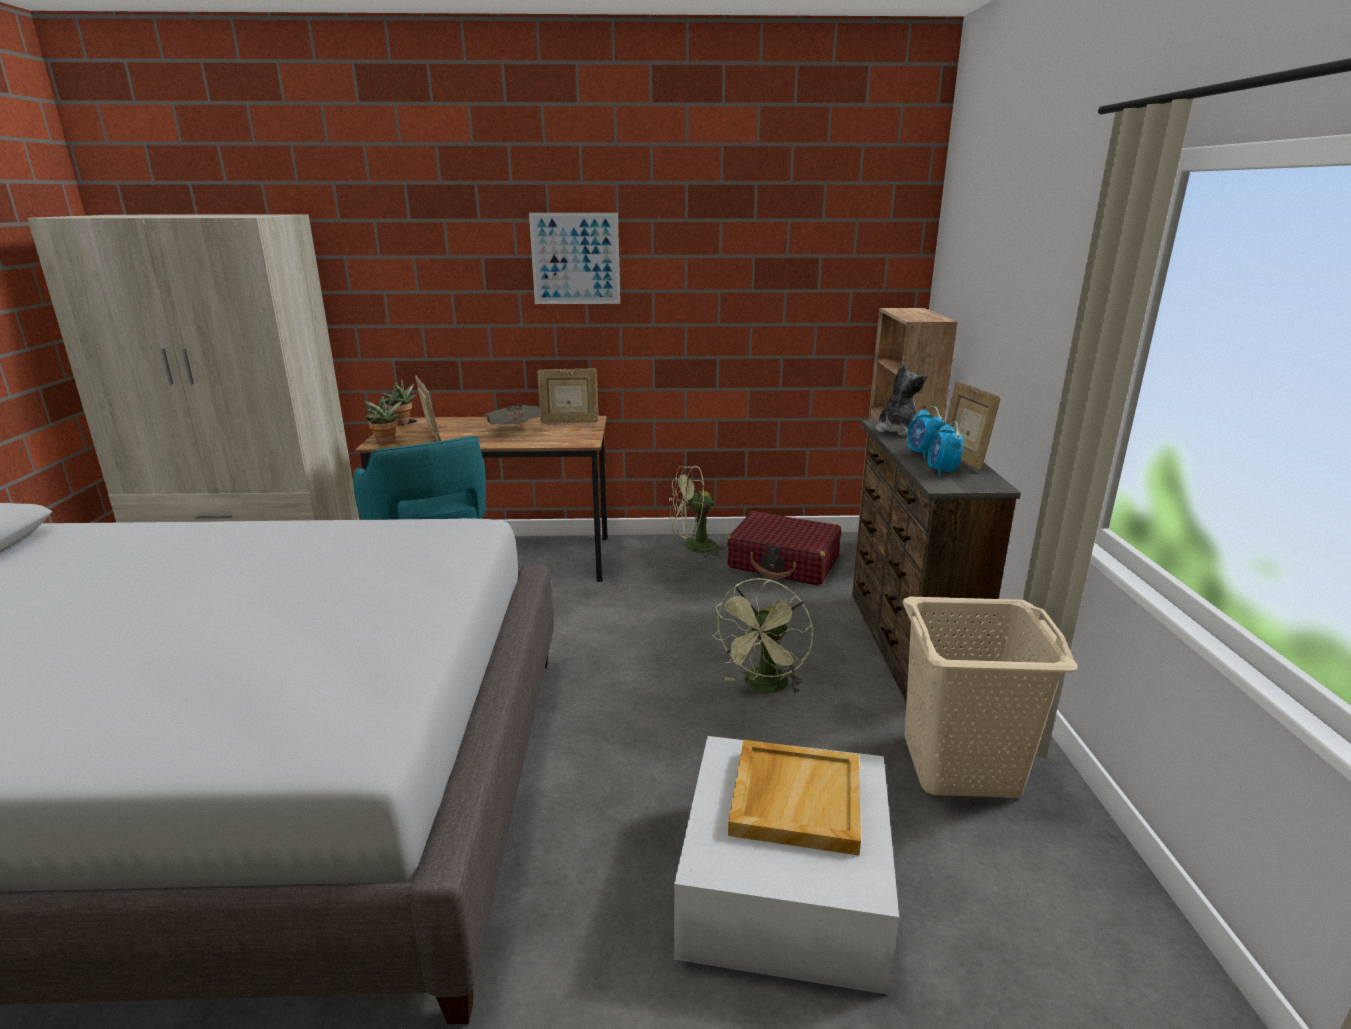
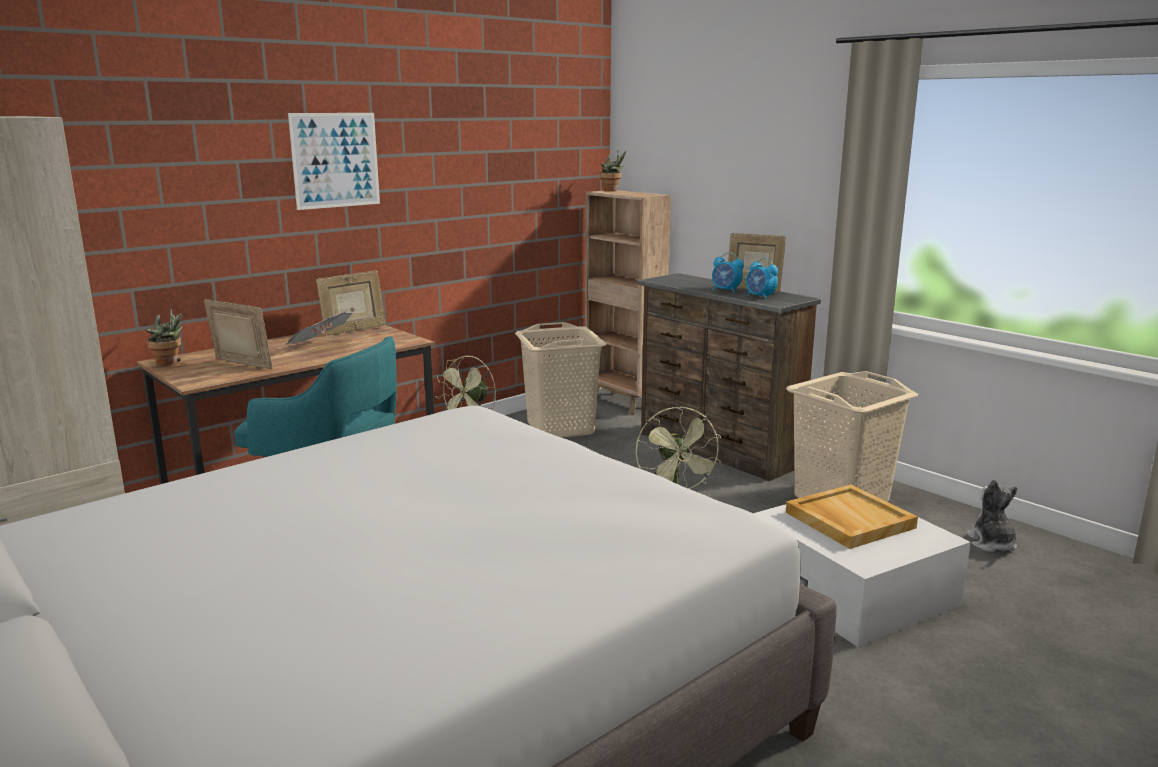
camera: 40 degrees left, 5 degrees down
potted plant [364,395,402,444] -> potted plant moved to [600,150,626,192]
red suitcase [727,511,841,586] -> beige laundry basket [515,322,607,438]
plush toy [876,363,928,436] -> plush toy moved to [966,479,1018,552]

